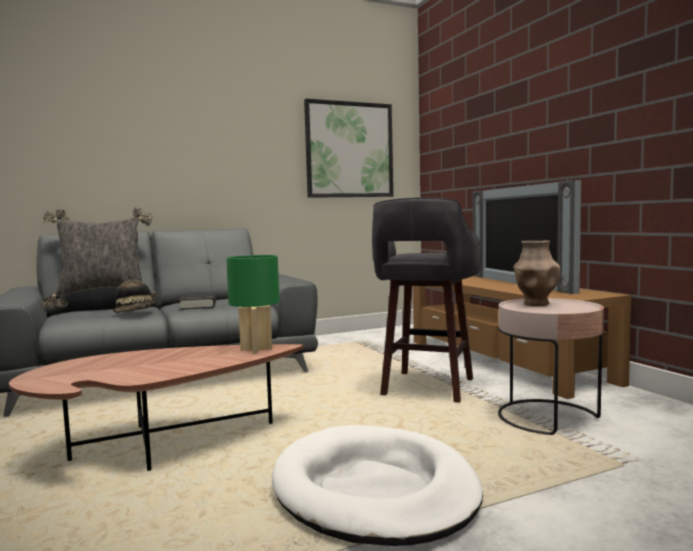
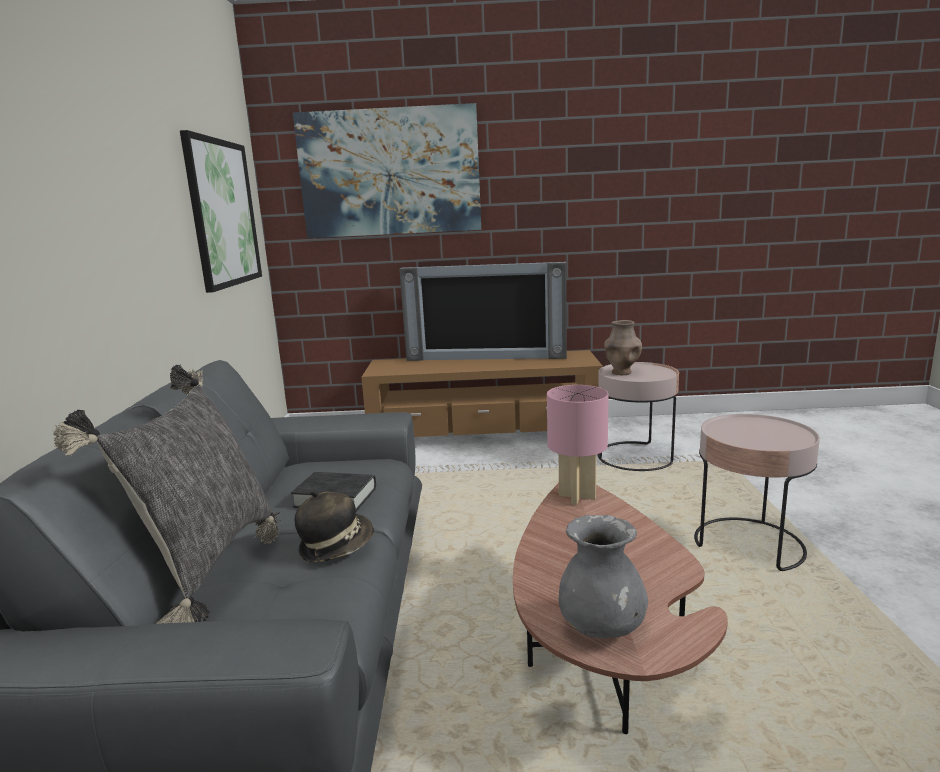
camera: 65 degrees left, 10 degrees up
green table lamp [226,255,280,354] -> pink table lamp [547,385,609,505]
white dog bed [272,425,483,546] -> pink side table [694,414,820,571]
grey stool [372,197,481,403] -> none
none -> picture [293,103,481,238]
none -> grey vase [559,515,648,638]

